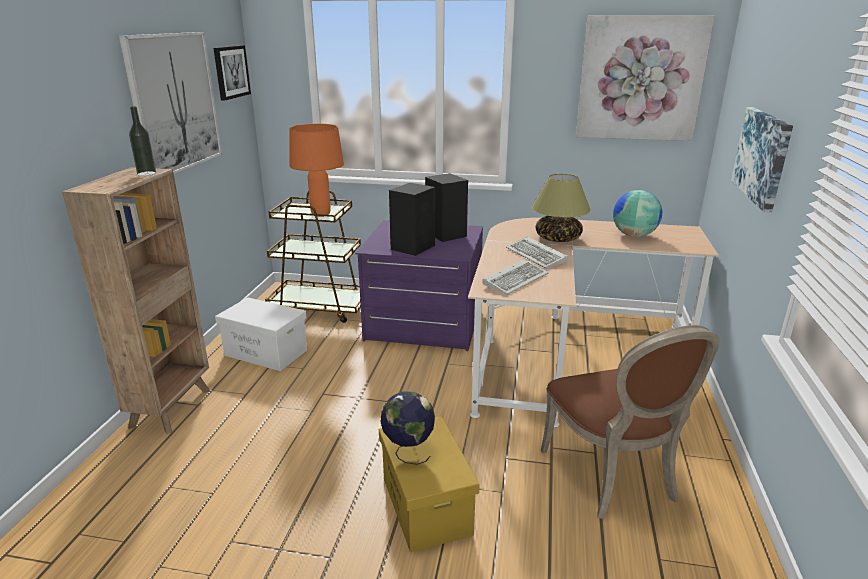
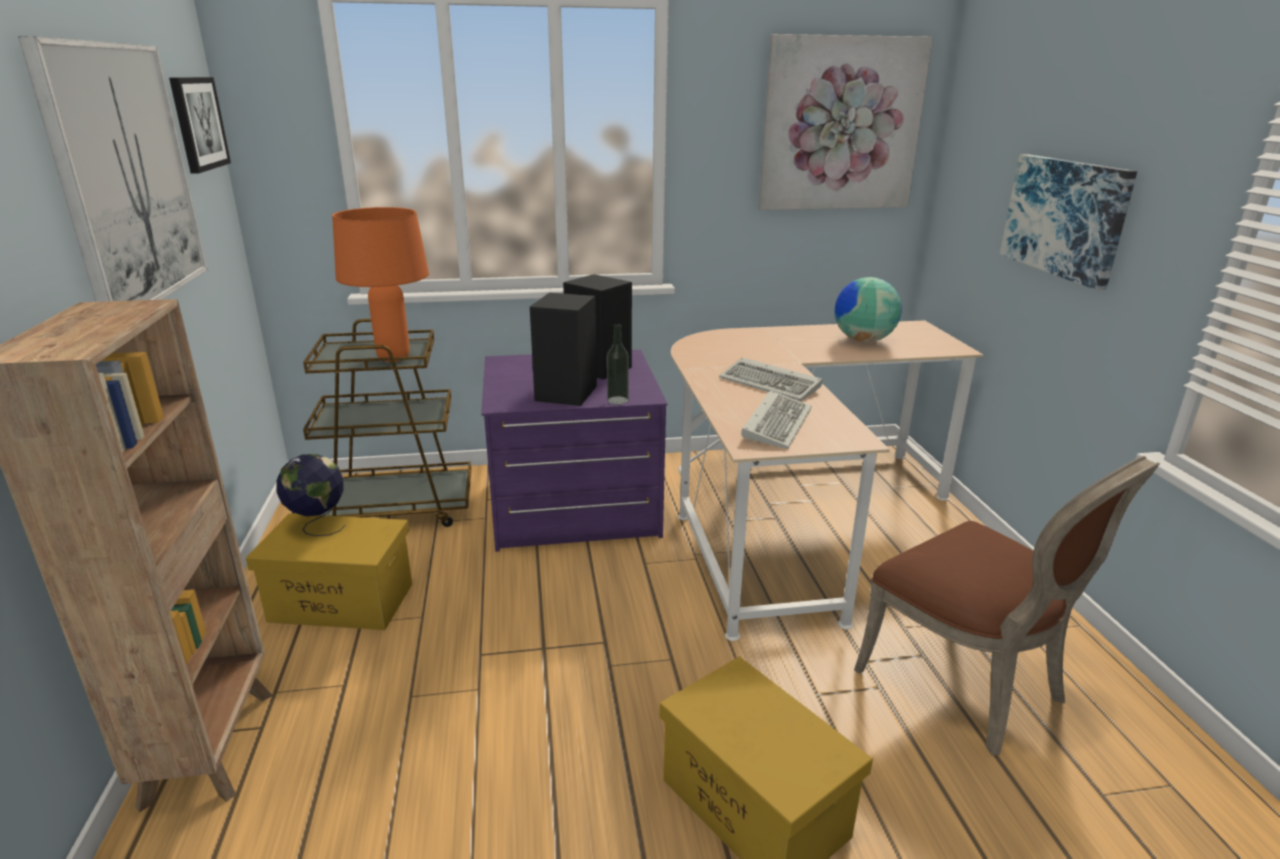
camera: 20 degrees left, 0 degrees up
bottle [129,106,156,176] -> bottle moved to [607,324,629,405]
white storage box [215,297,307,371] -> yellow storage box [246,514,412,630]
globe [380,391,435,465] -> globe moved to [276,454,346,536]
table lamp [531,174,591,242] -> none

